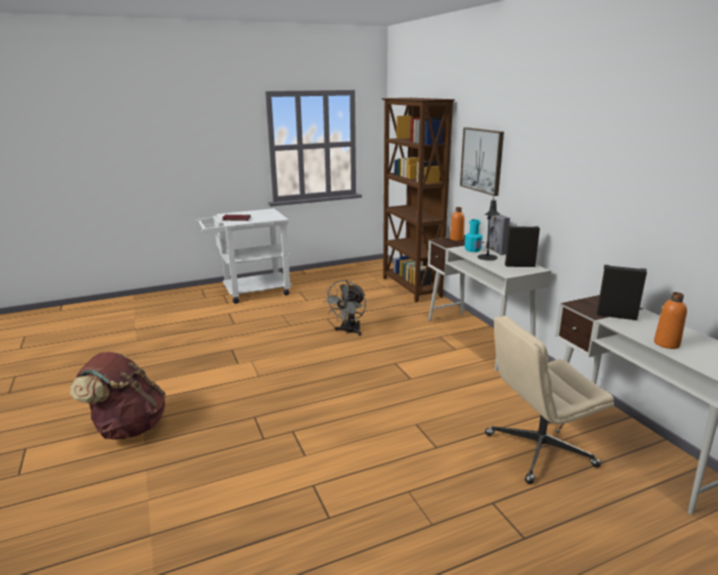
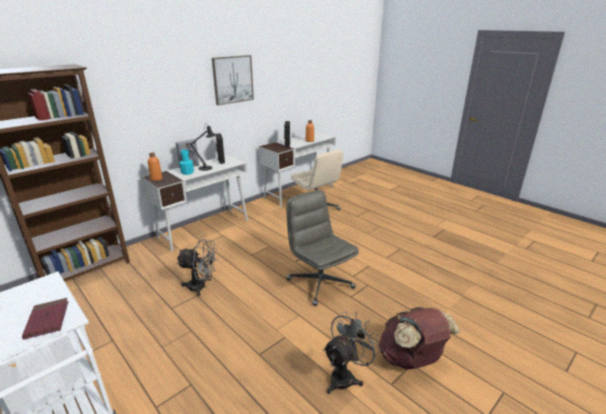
camera: 110 degrees left, 5 degrees up
picture [460,127,504,196] -> picture moved to [212,55,254,105]
none -> grey office chair [286,190,359,306]
none -> grey fan [323,311,381,394]

